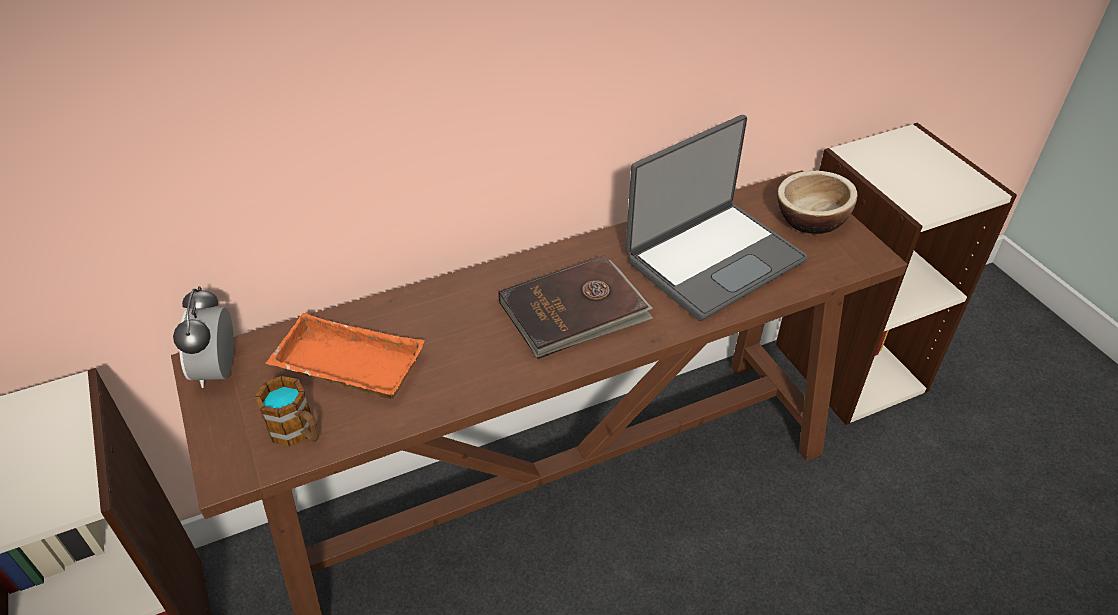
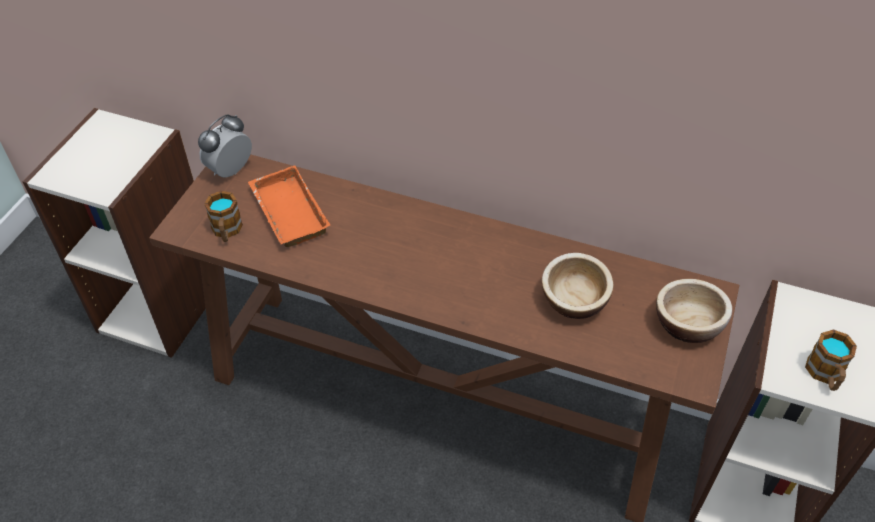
camera: 45 degrees right, 5 degrees up
brown book [498,255,653,359] -> none
laptop [625,115,808,321] -> bowl [542,253,613,319]
none -> mug [805,329,857,391]

